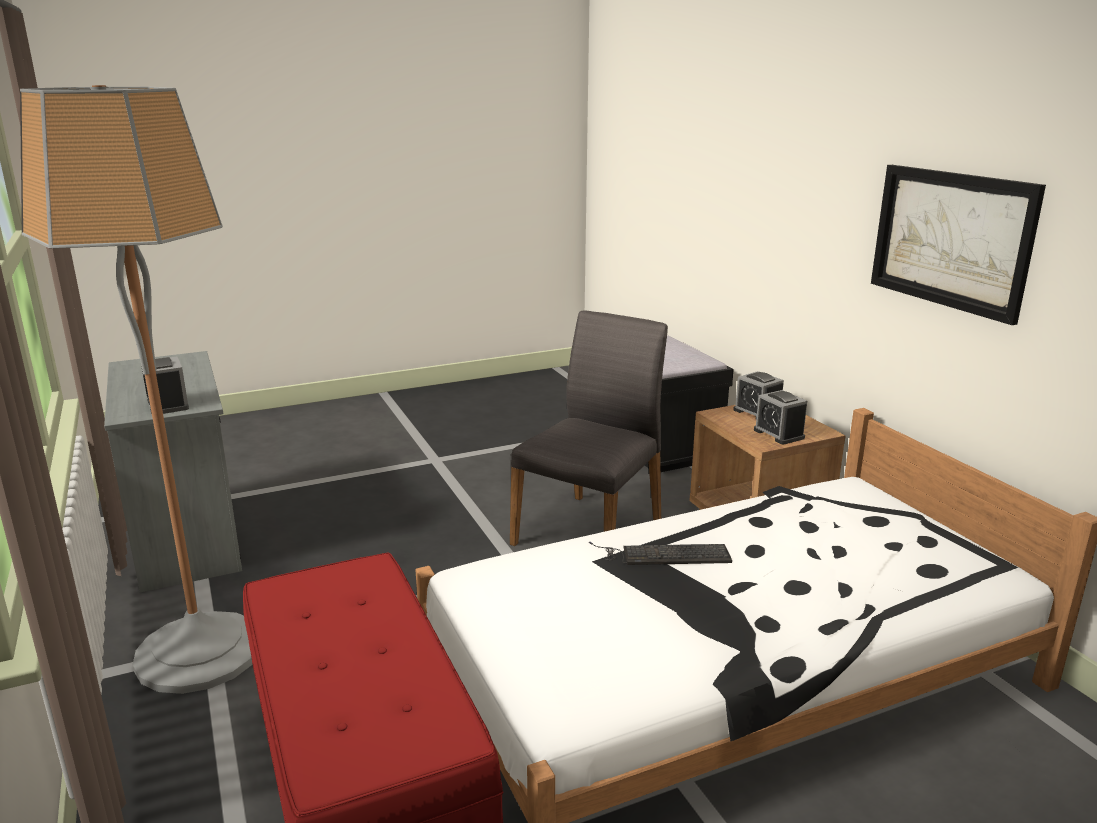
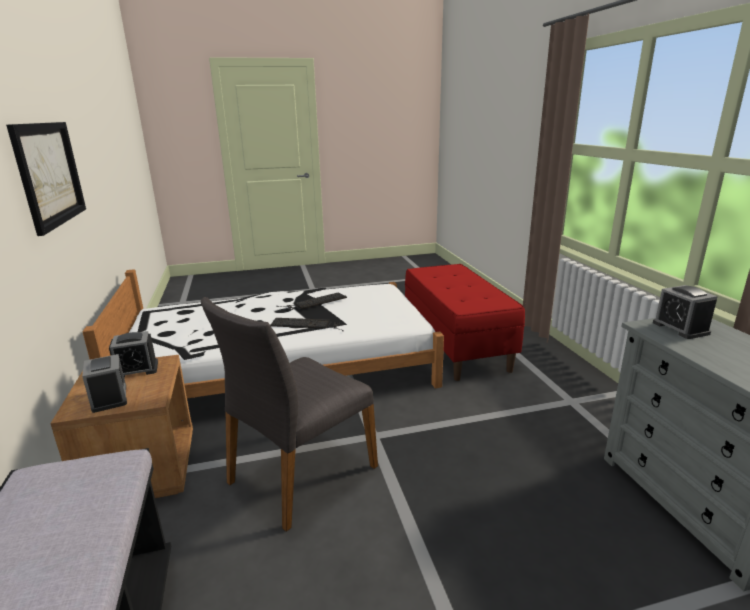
camera: 170 degrees left, 0 degrees up
floor lamp [20,85,253,694] -> none
alarm clock [754,390,807,444] -> alarm clock turned 90 degrees clockwise [109,331,158,378]
none -> keyboard [277,293,347,310]

